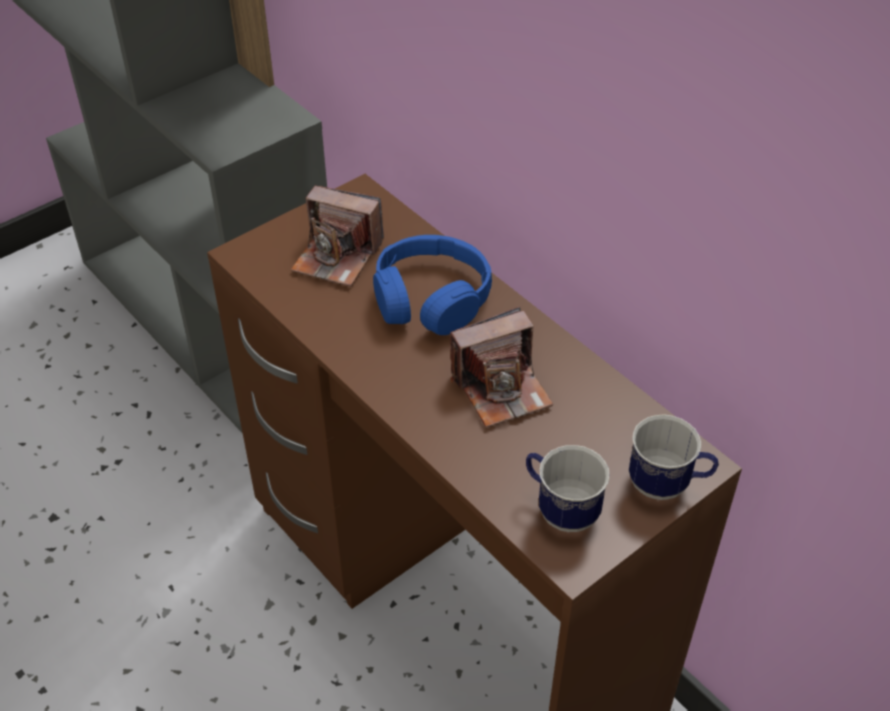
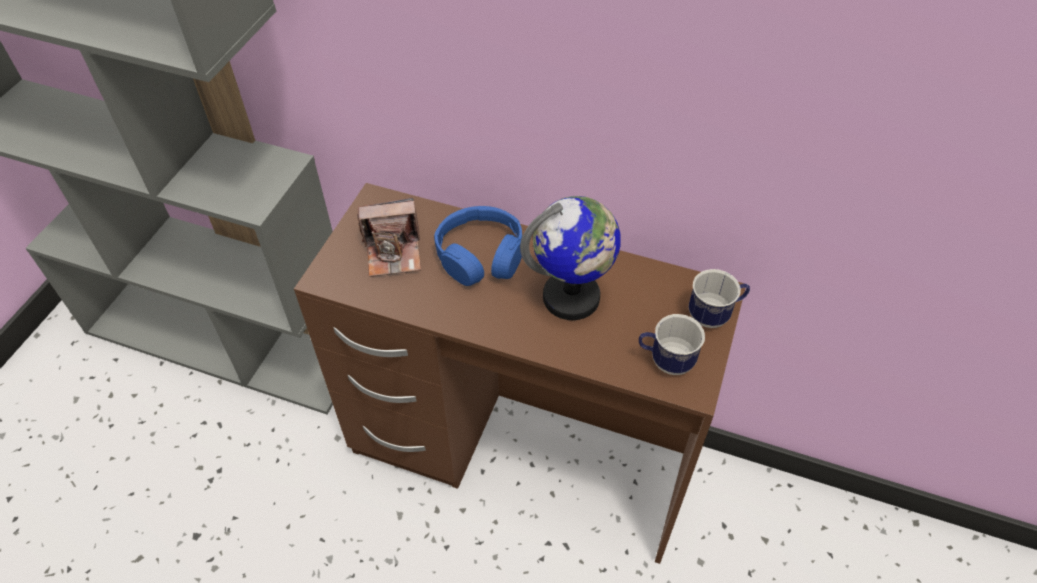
camera: 30 degrees left, 5 degrees up
camera [450,307,554,428] -> globe [520,196,621,320]

